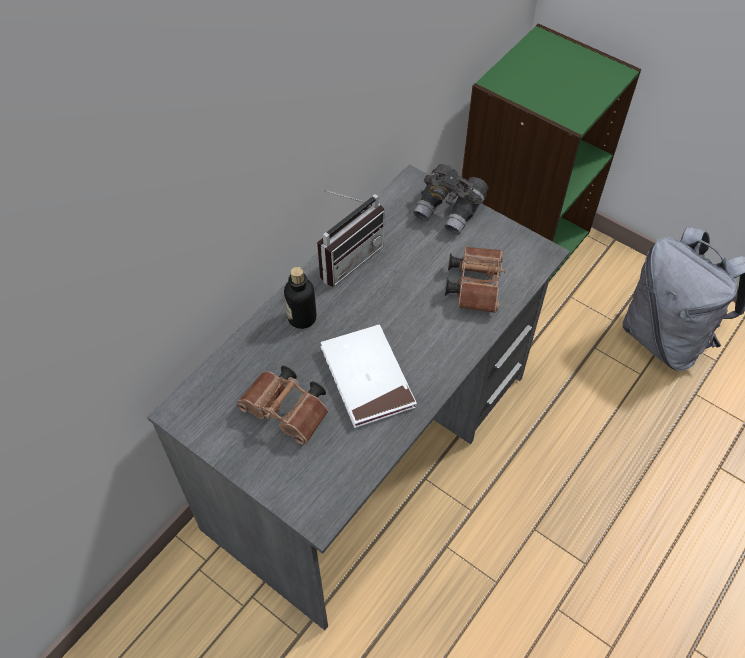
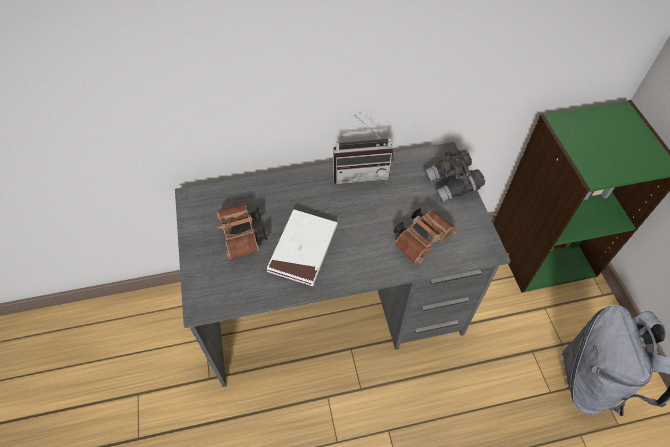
camera: 40 degrees right, 0 degrees up
bottle [284,267,317,329] -> none

